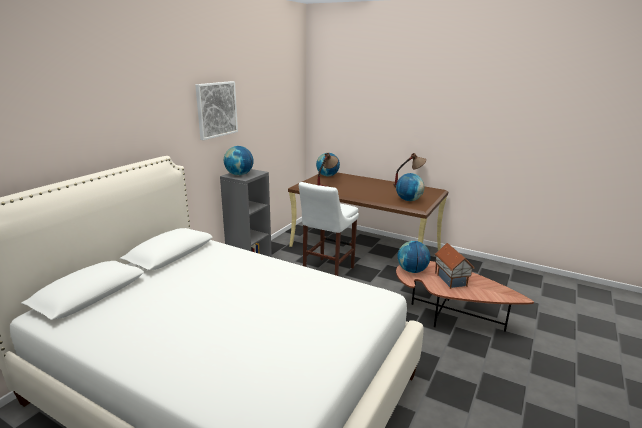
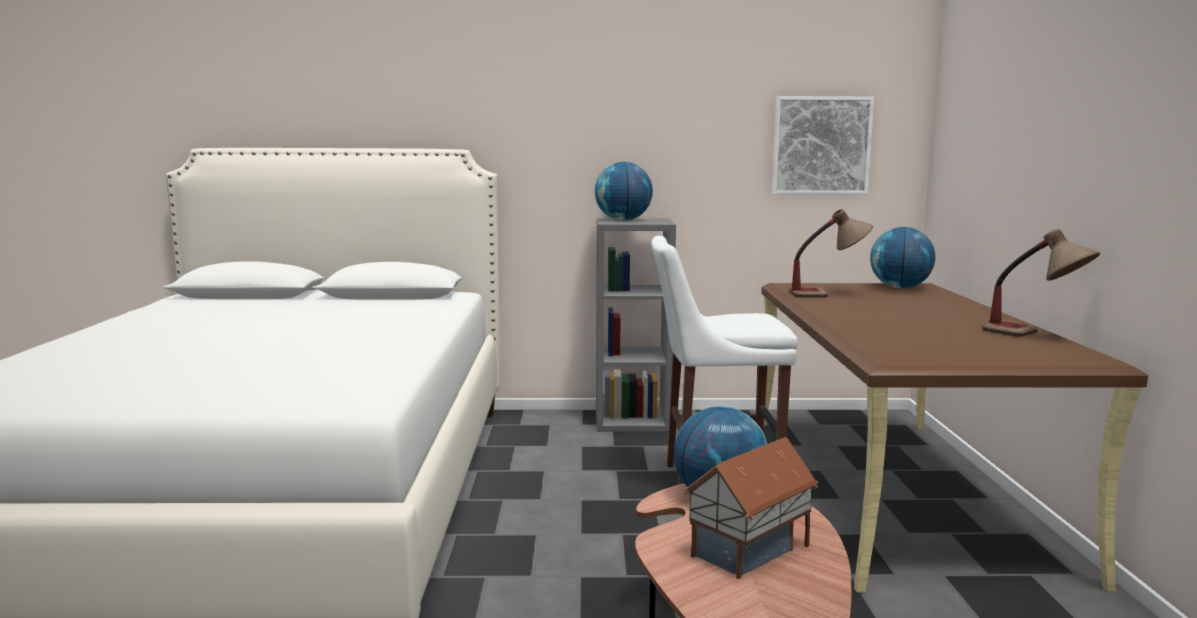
camera: 60 degrees right, 10 degrees down
picture [195,81,238,140] -> picture moved to [772,96,874,195]
globe [396,173,424,201] -> none

